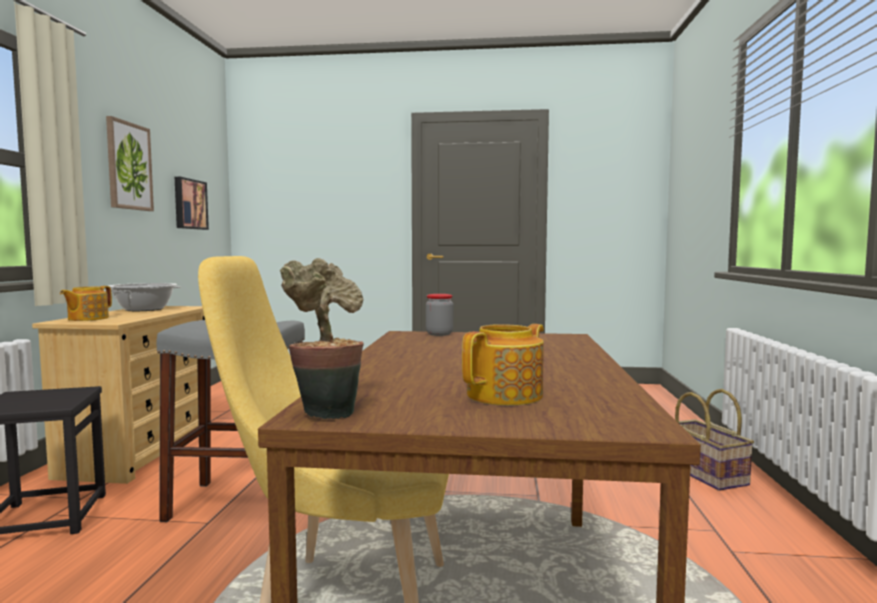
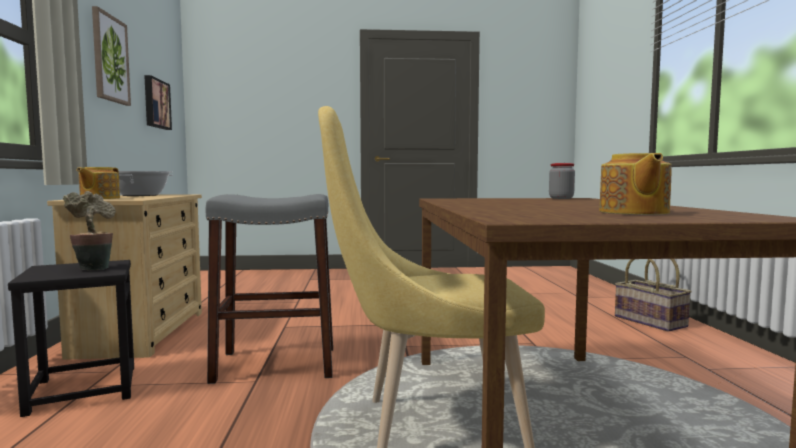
camera: 10 degrees left, 0 degrees up
potted plant [280,258,364,419] -> potted plant moved to [62,191,116,271]
jar [426,294,453,336] -> jar moved to [549,163,575,199]
teapot [462,324,544,405] -> teapot turned 150 degrees clockwise [599,153,672,215]

